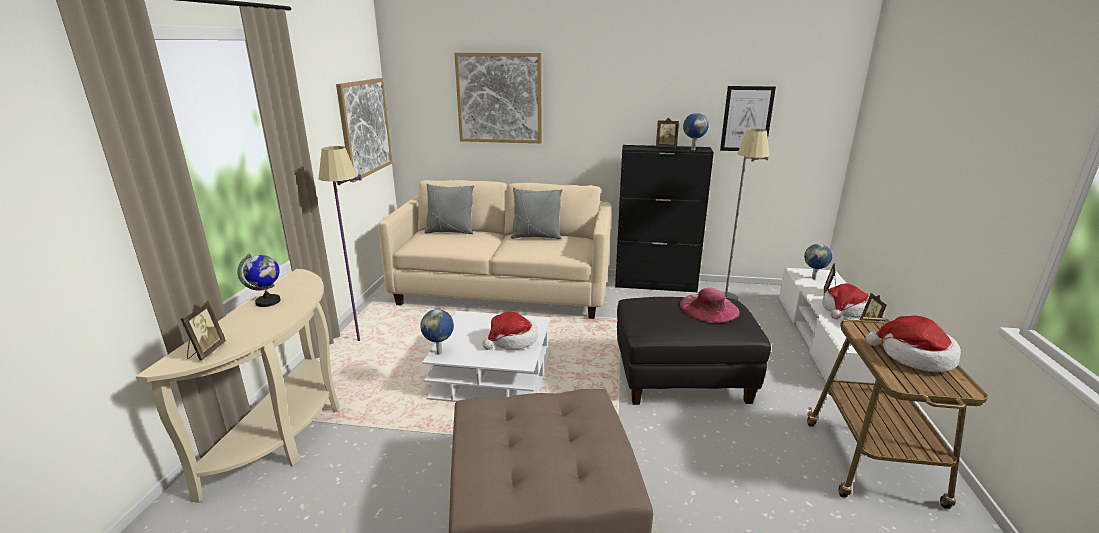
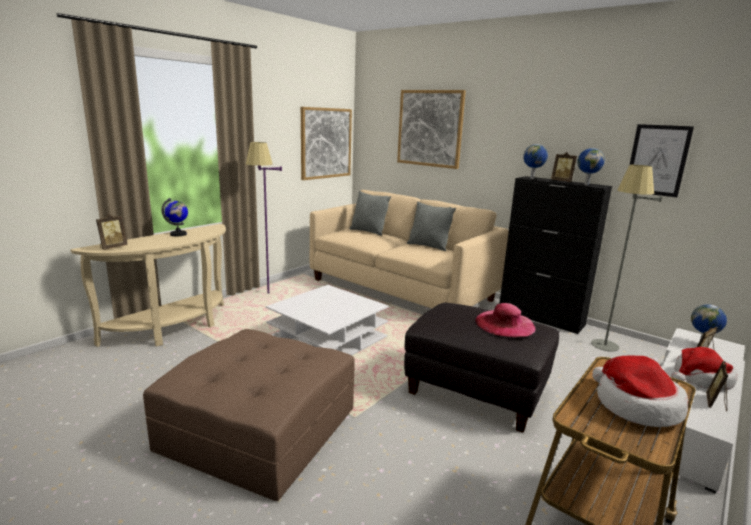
camera: 30 degrees right, 5 degrees down
globe [420,309,454,355] -> globe moved to [523,144,548,179]
hat [482,311,538,350] -> none

